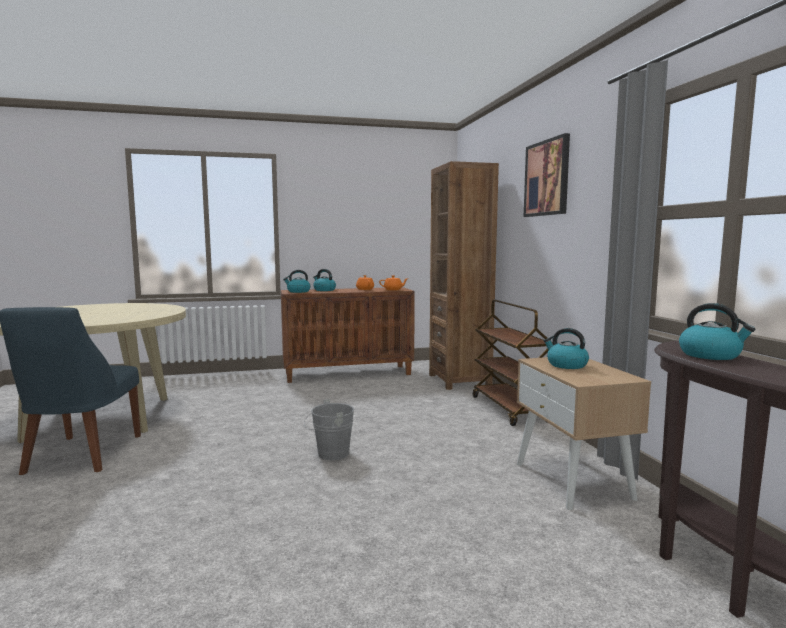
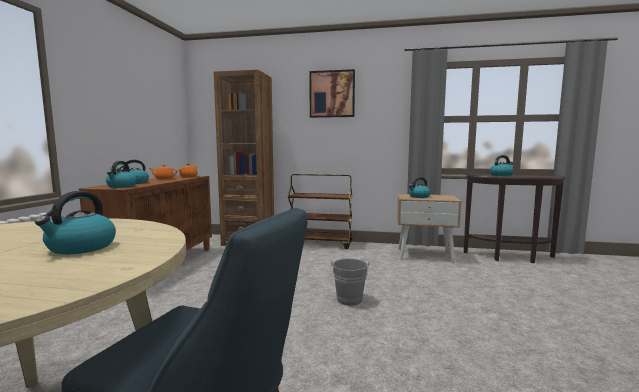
camera: 65 degrees left, 0 degrees up
none -> kettle [35,191,116,255]

